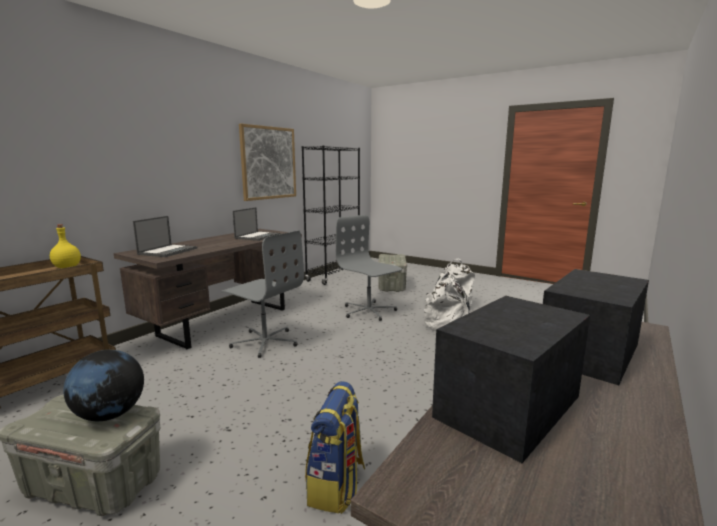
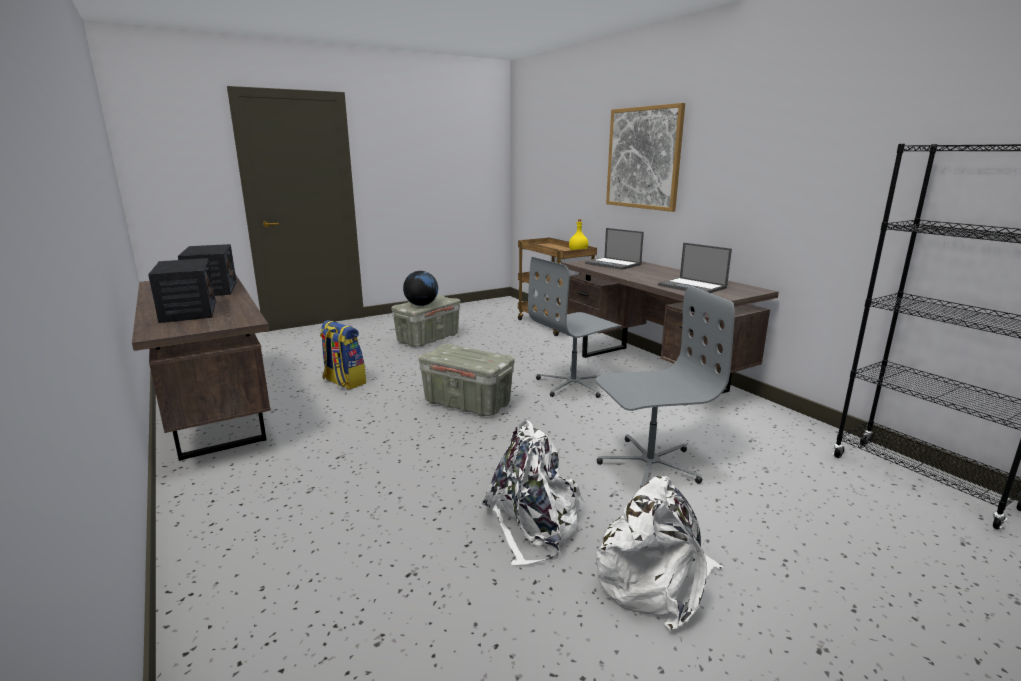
camera: 115 degrees right, 5 degrees up
picture [239,124,296,201] -> picture moved to [606,103,685,212]
grey storage box [378,254,407,292] -> grey storage box moved to [418,344,514,417]

